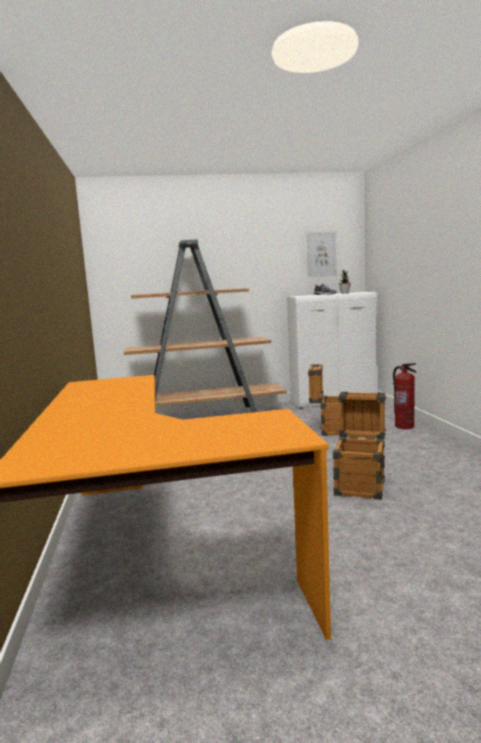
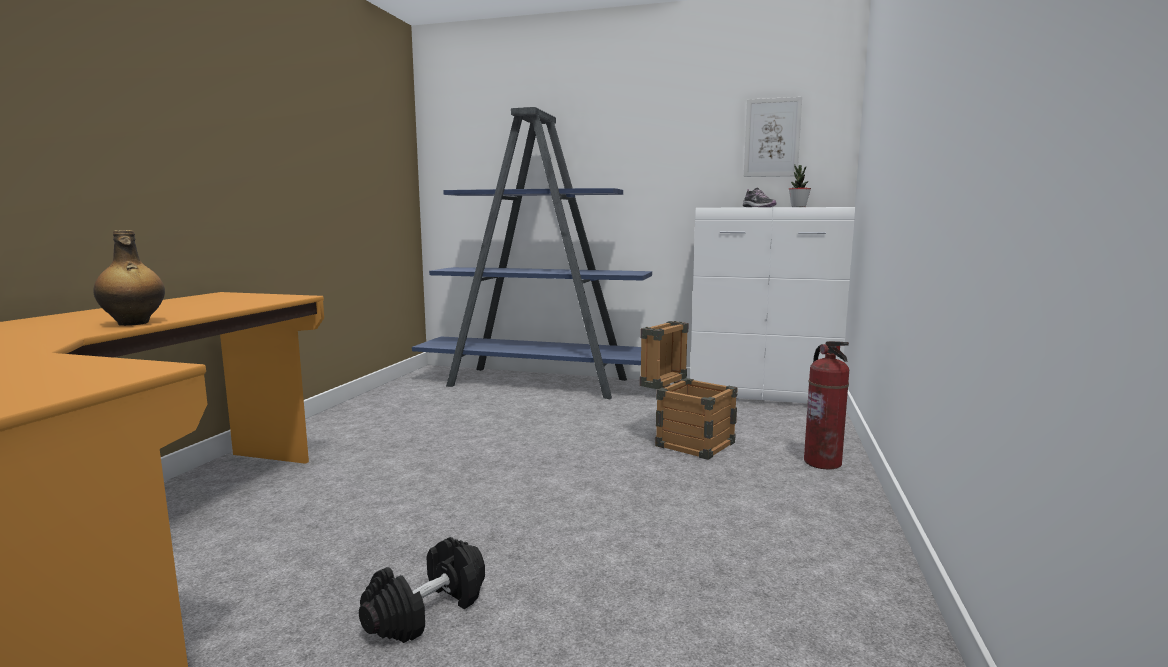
camera: 25 degrees right, 0 degrees up
brown bookcase [124,239,287,412] -> blue bookcase [412,107,652,399]
crate [333,391,386,500] -> none
none -> bottle [94,230,165,326]
none -> black dumbbell [359,537,485,643]

